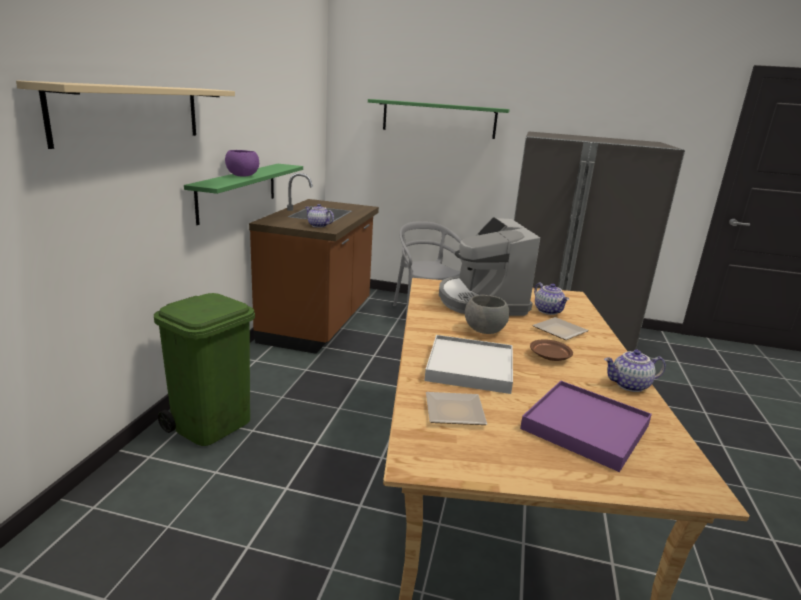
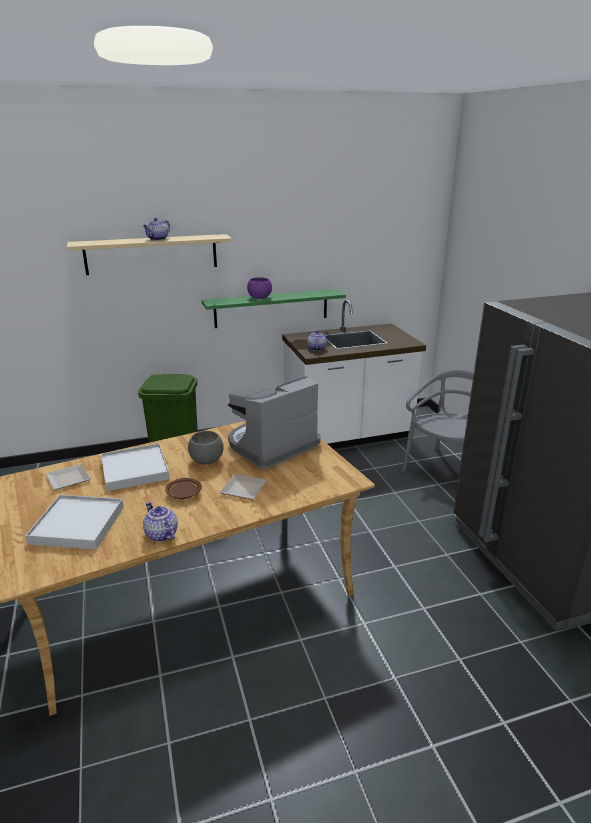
camera: 60 degrees right, 5 degrees up
brown counter [249,173,379,354] -> white counter [282,300,426,449]
green shelf [368,99,510,139] -> none
purple tray [520,381,652,472] -> white tray [25,495,124,549]
teapot [534,283,569,315] -> teapot moved to [142,218,170,241]

